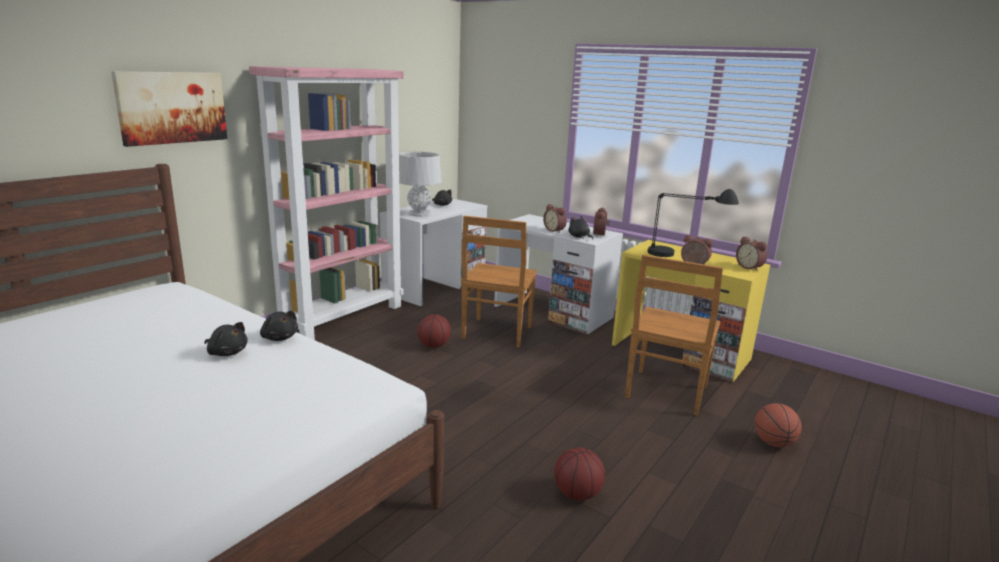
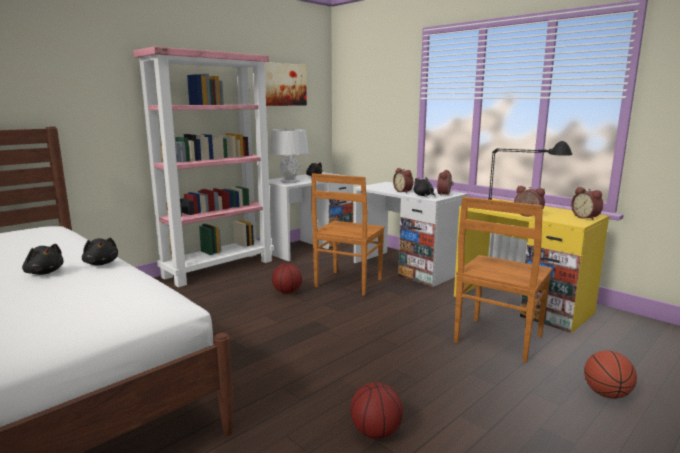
camera: 10 degrees right, 5 degrees down
picture [111,71,228,147] -> picture moved to [265,62,307,106]

